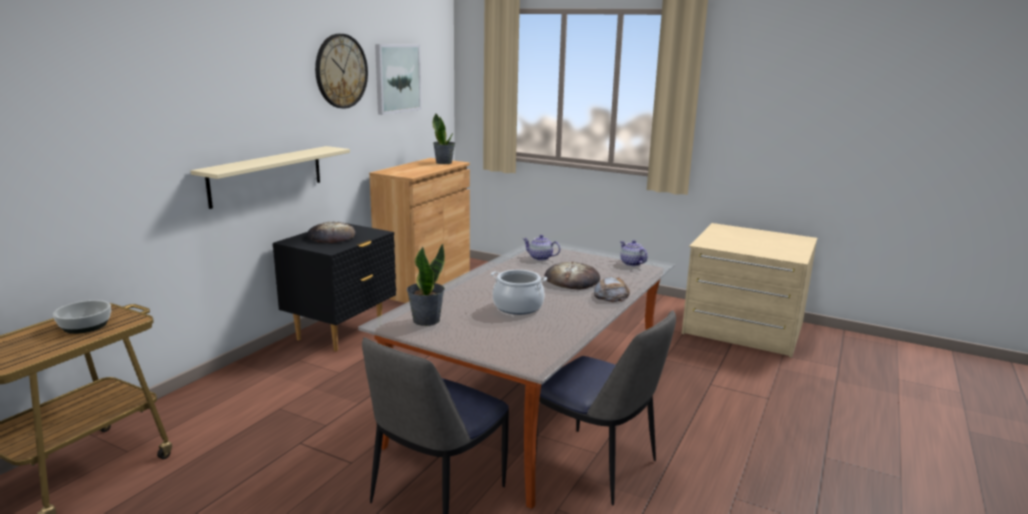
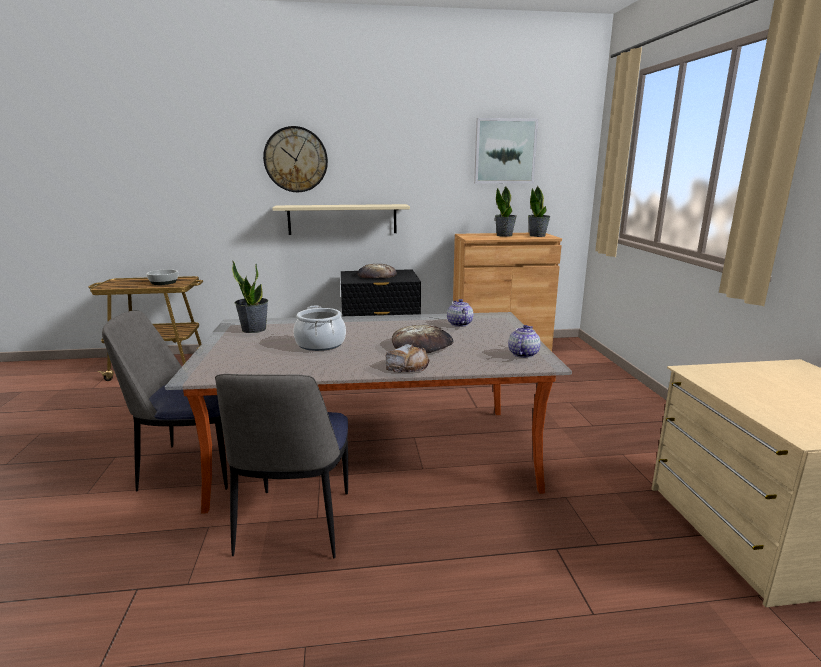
camera: 55 degrees right, 0 degrees up
wall clock [315,34,368,108] -> wall clock moved to [263,126,328,192]
none -> potted plant [495,186,516,237]

